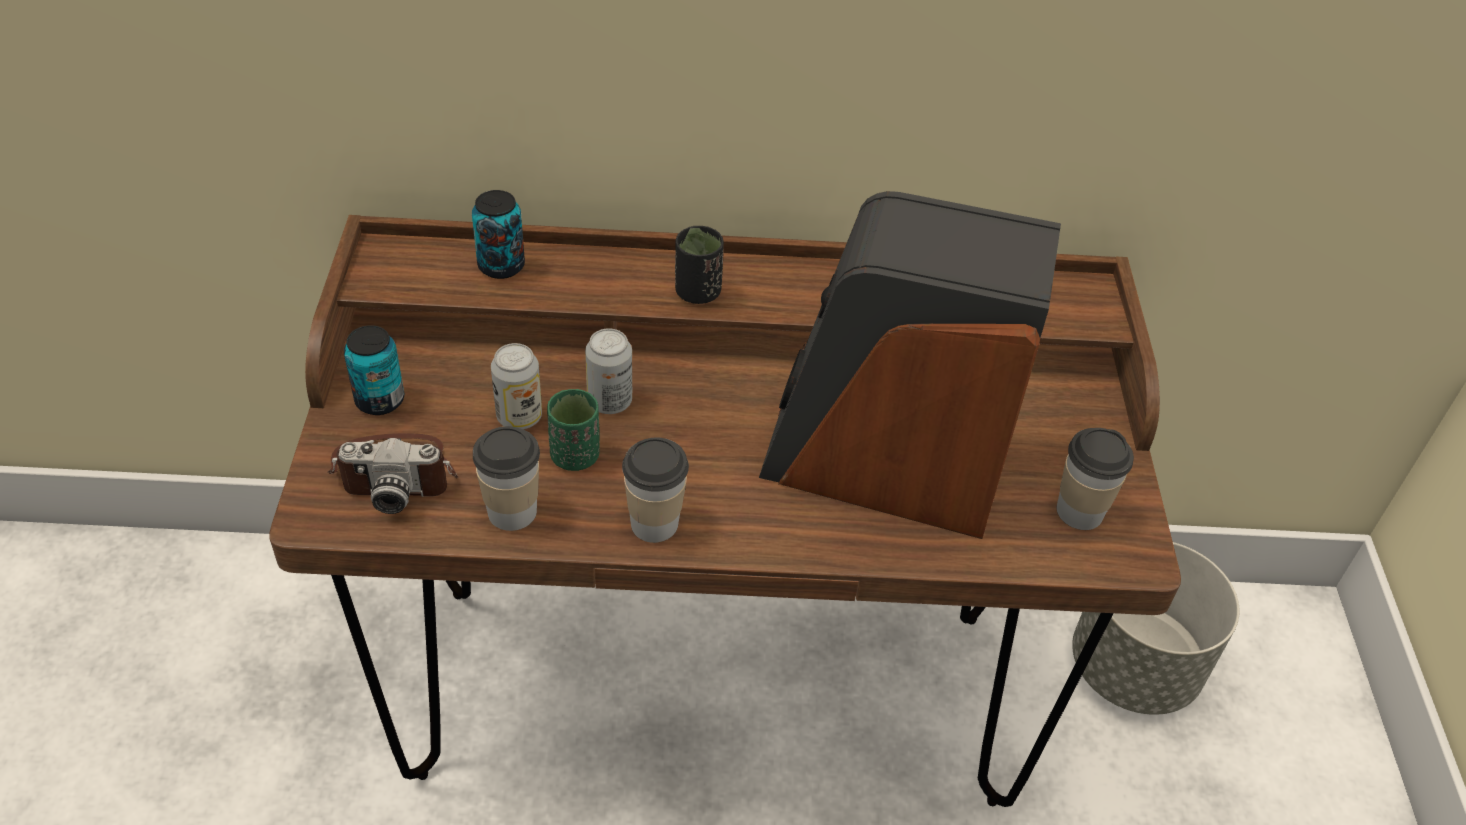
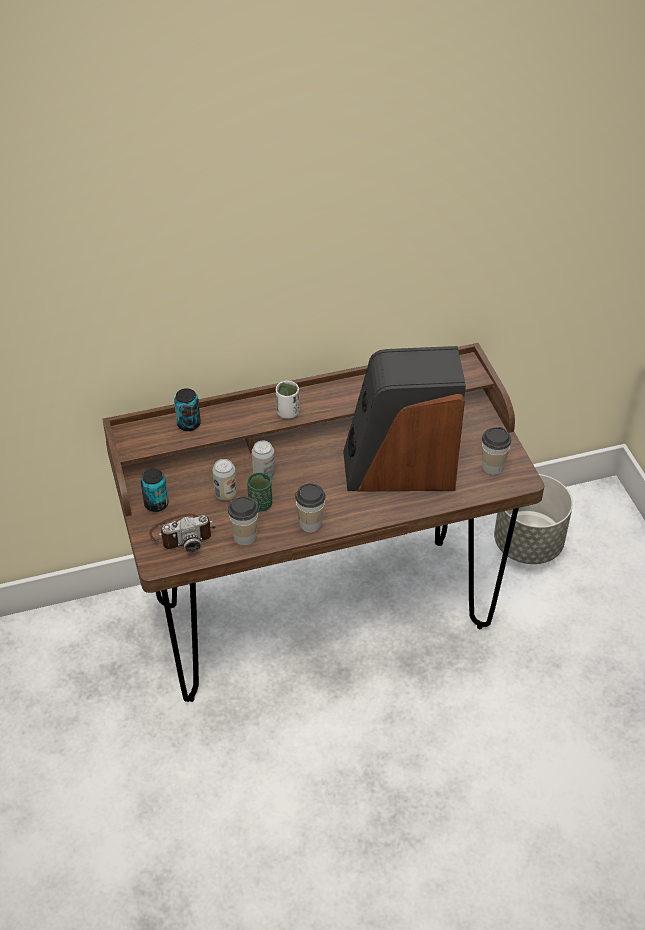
camera: 15 degrees left, 0 degrees up
black cup [675,226,724,304] -> white cup [276,381,300,419]

